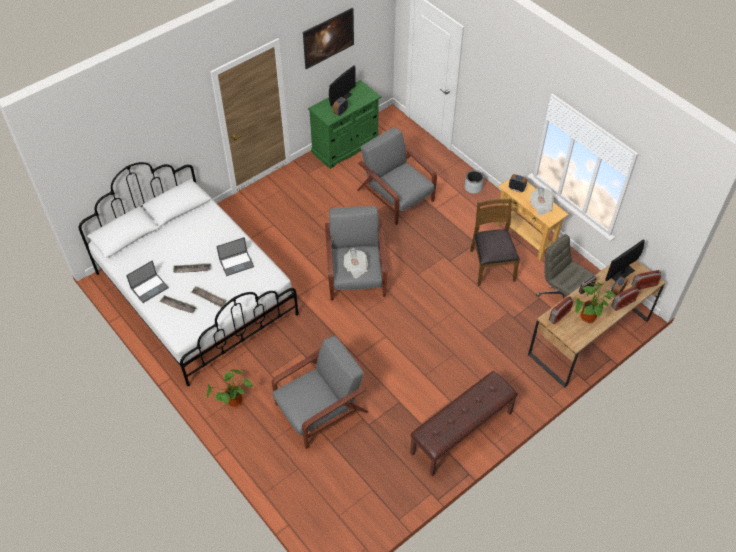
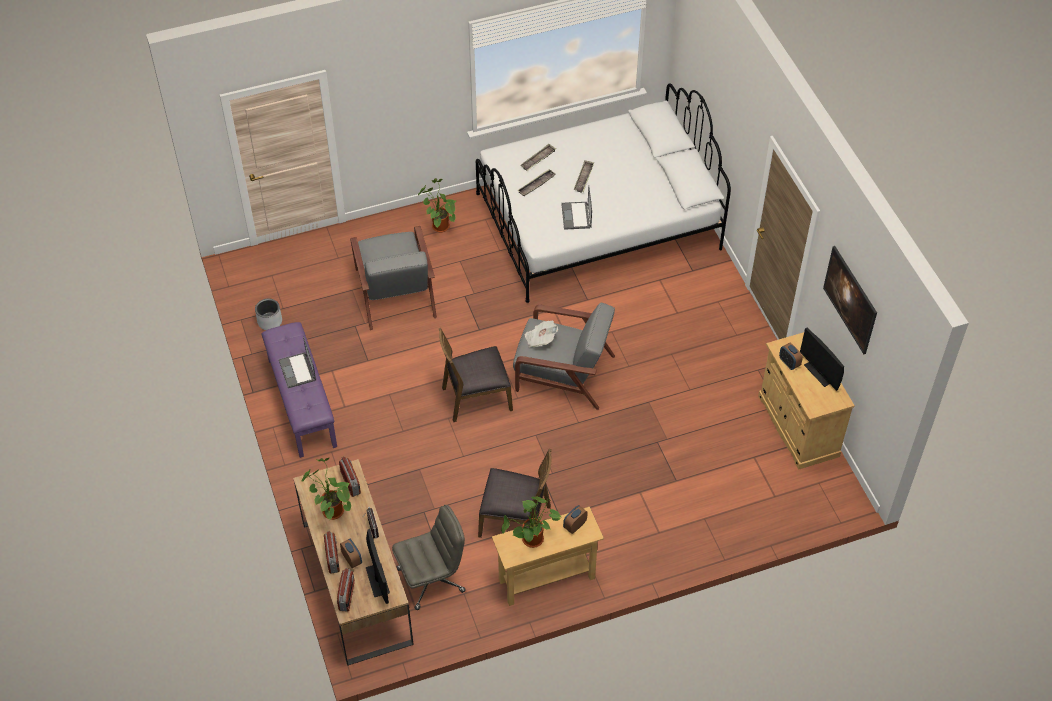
camera: 110 degrees right, 0 degrees up
laptop [126,260,169,303] -> laptop moved to [279,336,316,388]
green cabinet [308,80,381,169] -> beige cabinet [758,332,855,470]
grey armchair [357,128,437,225] -> none
brown bench [410,371,518,477] -> purple bench [261,322,337,458]
grey planter [465,170,484,194] -> grey planter moved to [255,299,282,330]
newspaper [530,187,554,216] -> potted plant [501,496,561,548]
none -> brown chair [439,328,513,422]

